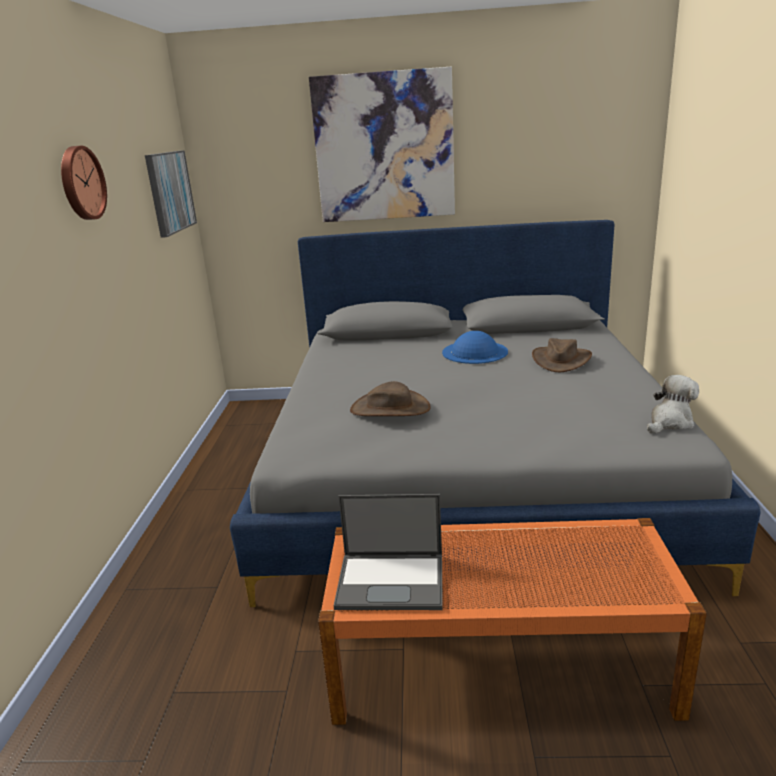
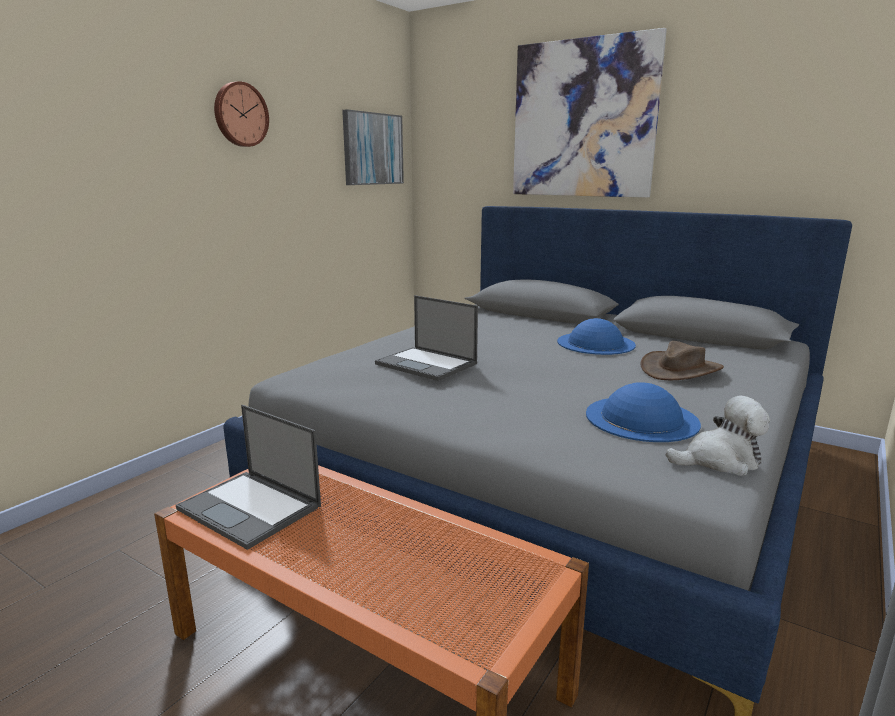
camera: 30 degrees right, 5 degrees down
brown hat [350,381,431,416] -> laptop [375,295,478,381]
none -> blue hat [586,382,701,442]

